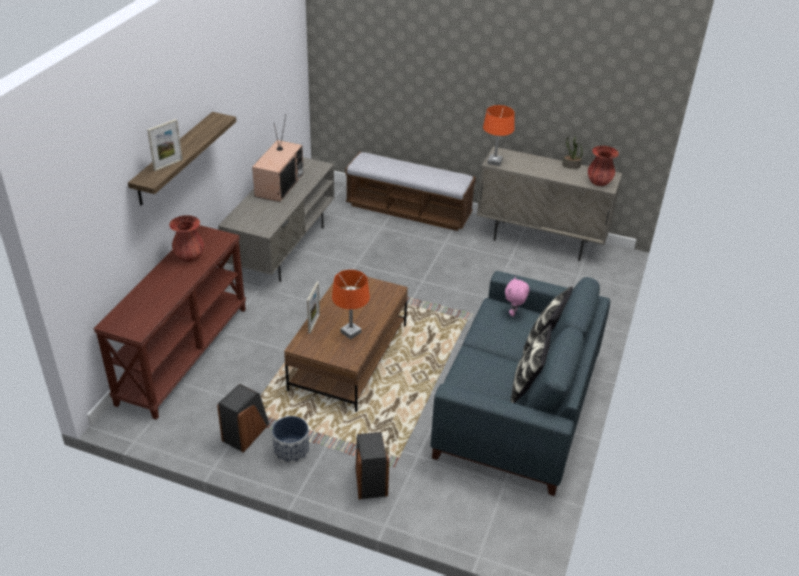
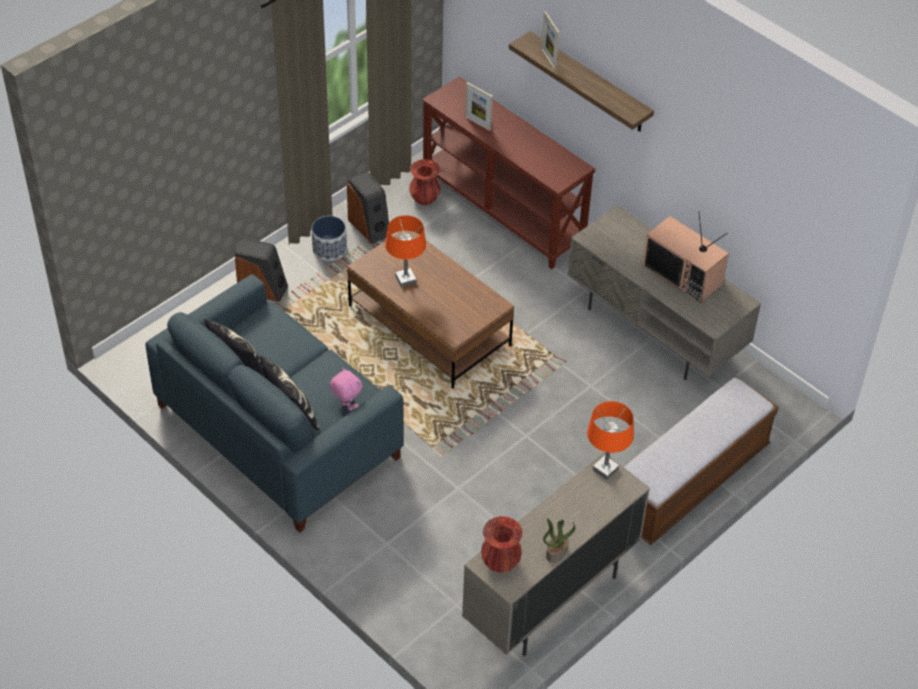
camera: 115 degrees right, 10 degrees up
red vase [169,215,204,261] -> red vase moved to [409,159,440,205]
picture frame [307,281,320,334] -> picture frame moved to [465,82,493,131]

